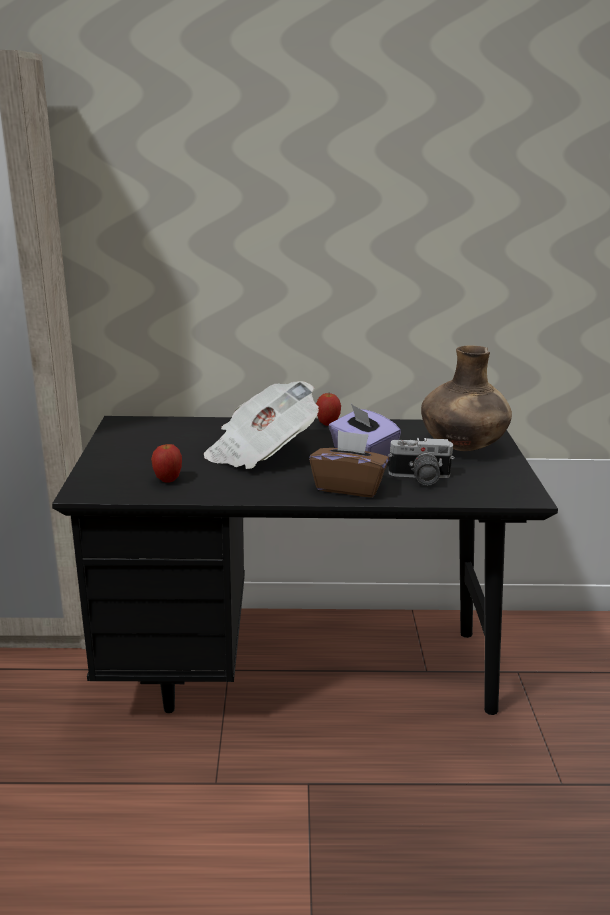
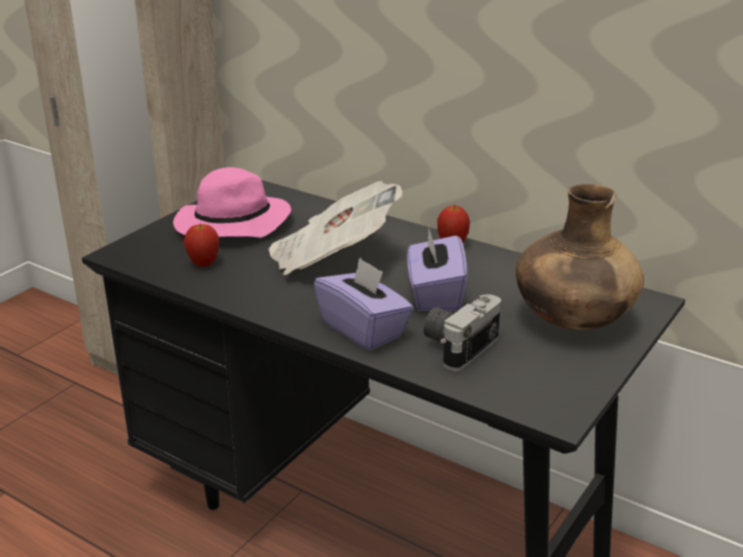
camera: 35 degrees right, 5 degrees up
brown tissue box [309,430,389,497] -> purple tissue box [313,257,413,350]
camera [388,438,454,485] -> camera turned 90 degrees clockwise [423,294,501,371]
none -> pink hat [173,167,291,238]

